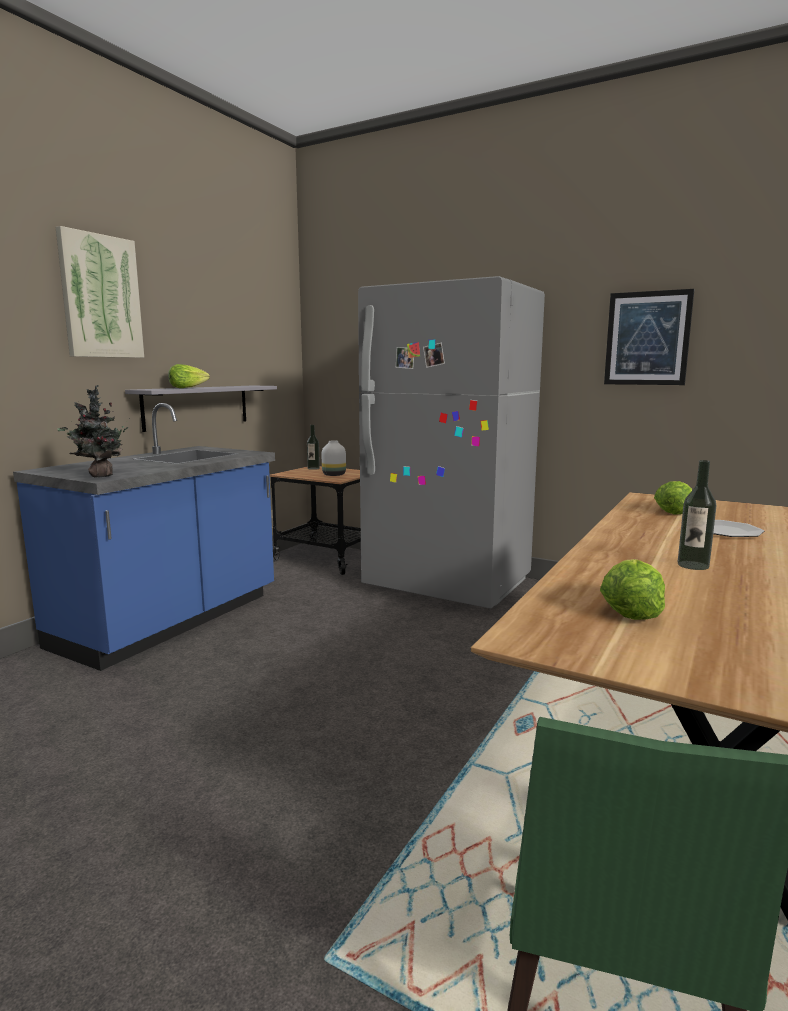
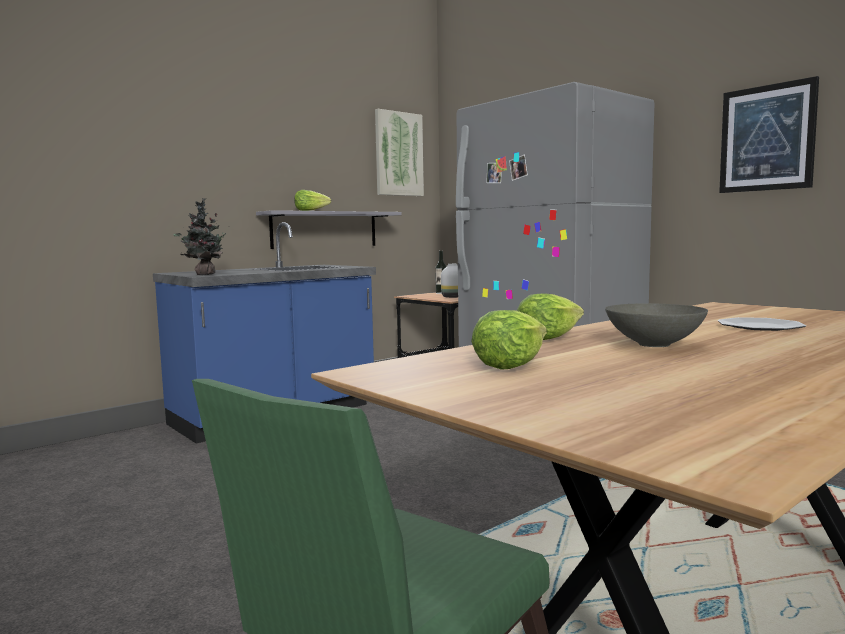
camera: 20 degrees right, 5 degrees down
picture [56,226,144,358] -> picture moved to [375,109,424,196]
lettuce [654,481,692,514] -> lettuce moved to [517,293,584,340]
bottle [678,460,716,570] -> grey bowl [605,303,708,347]

